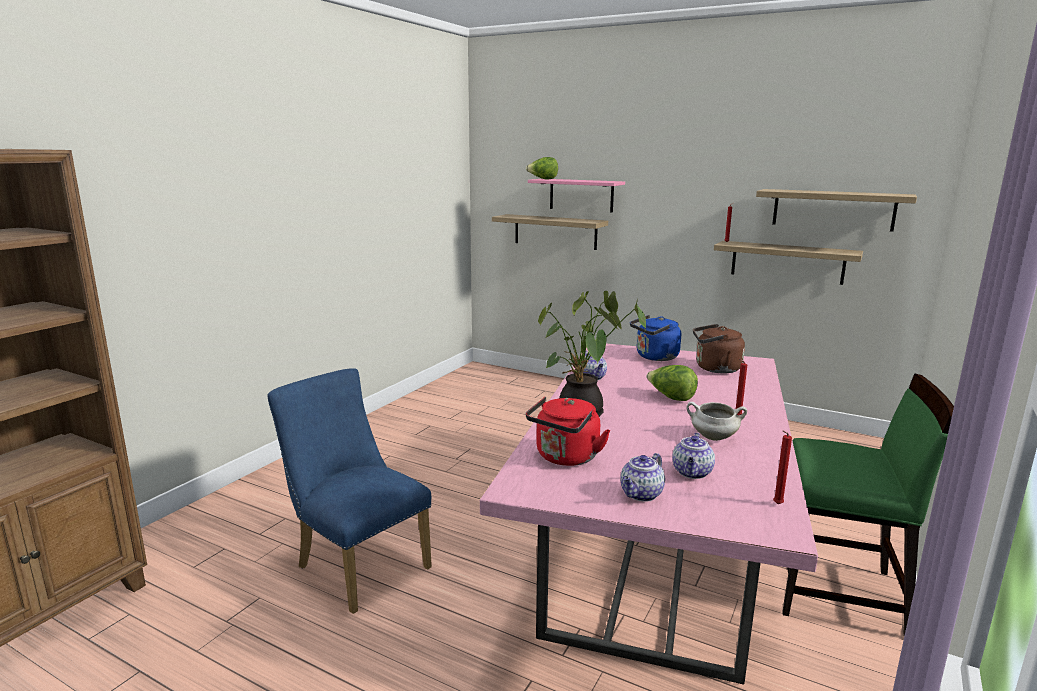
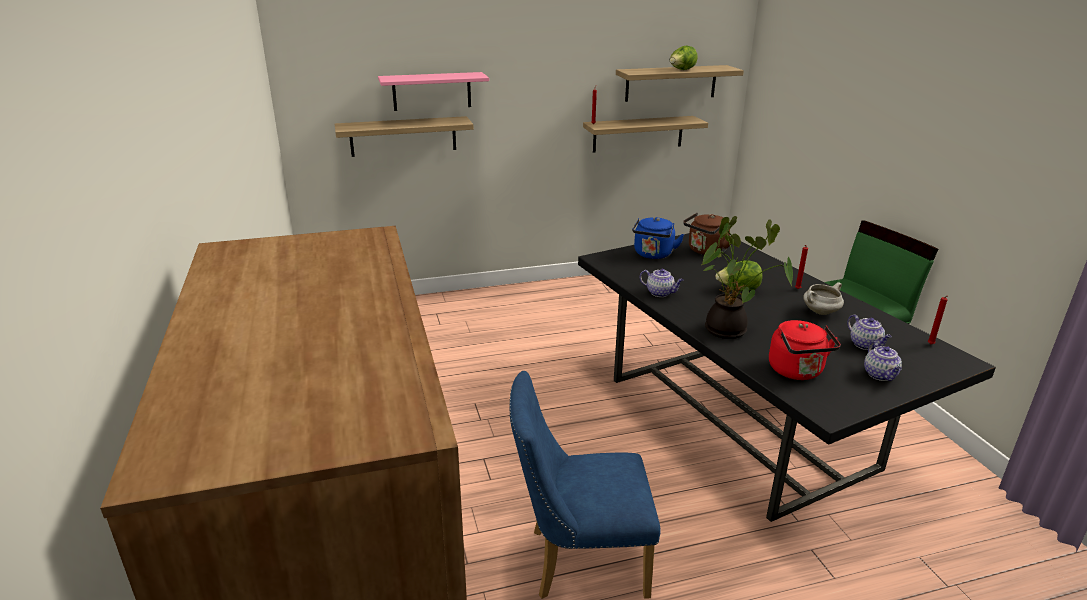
camera: 45 degrees left, 10 degrees up
pink dining table [480,344,818,685] -> black dining table [578,233,996,522]
lettuce [526,157,558,180] -> lettuce moved to [670,46,698,70]

